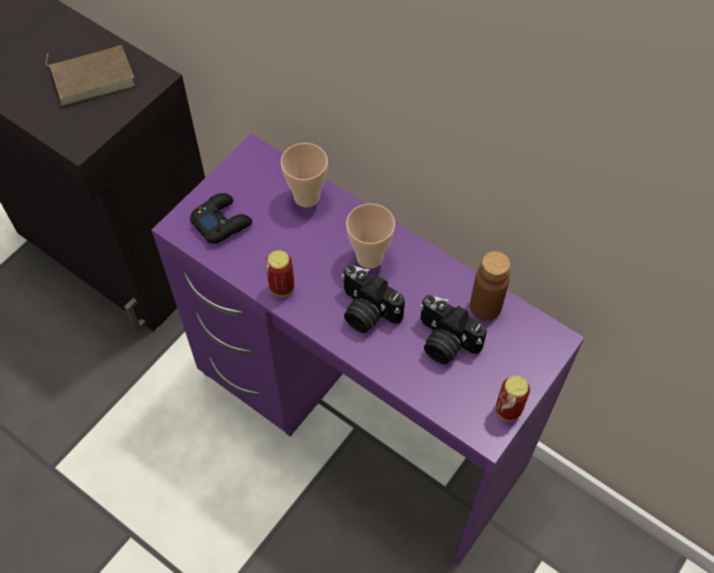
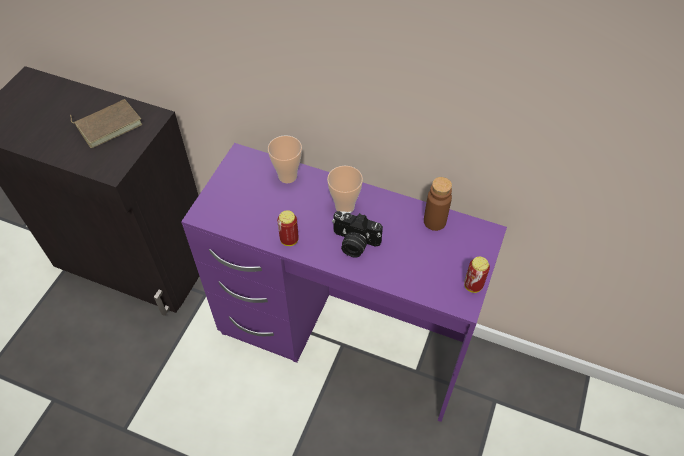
camera: 15 degrees left, 5 degrees down
black game controller [189,193,252,244] -> none
camera [419,295,487,364] -> none

